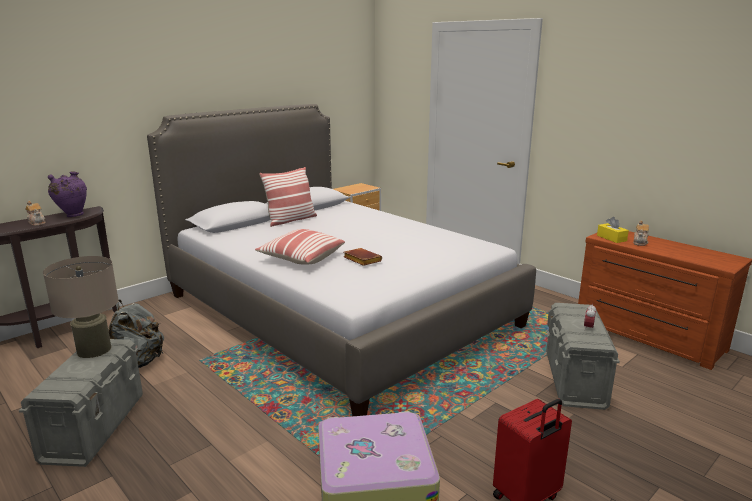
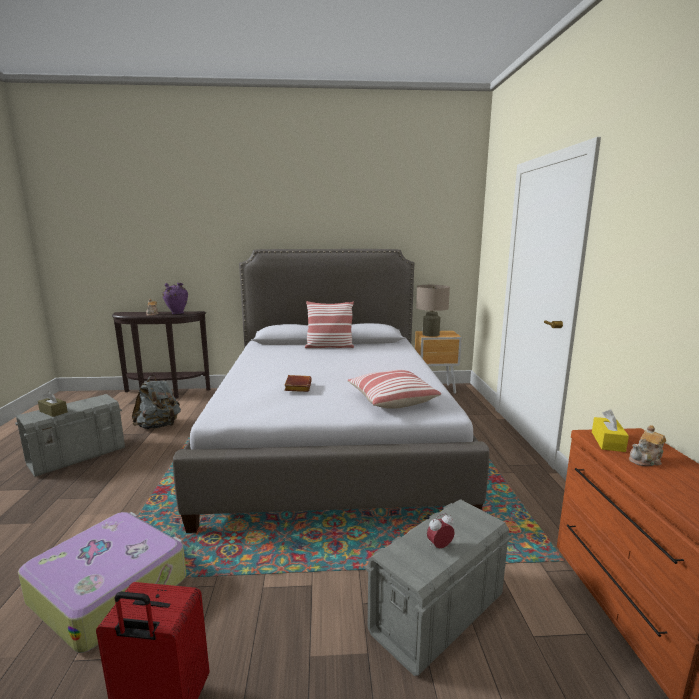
camera: 40 degrees right, 5 degrees down
beige table lamp [43,256,119,358] -> beige table lamp moved to [416,285,450,337]
pillow [255,229,345,265] -> pillow moved to [347,370,441,409]
none -> brown tissue box [38,391,68,417]

